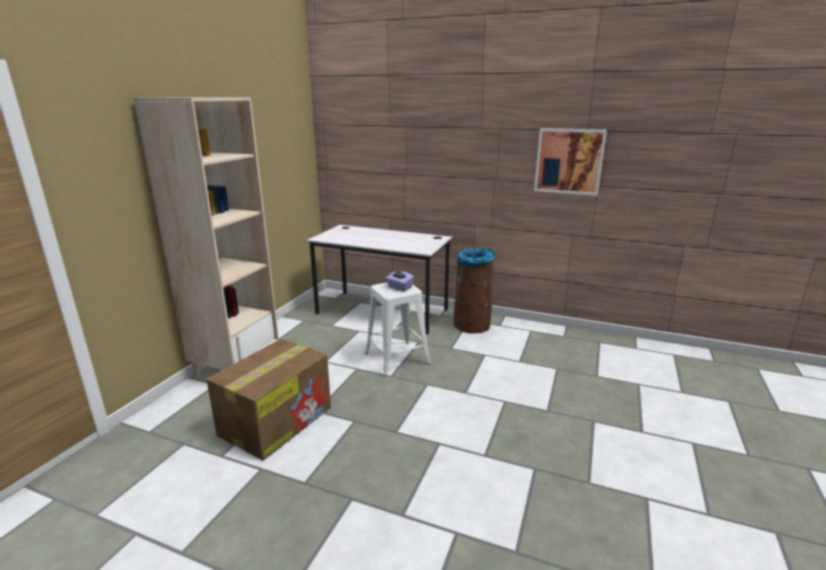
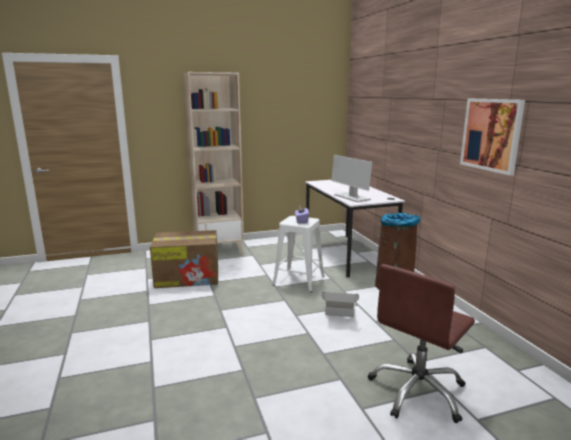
camera: 50 degrees right, 5 degrees down
none -> cardboard box [321,291,359,317]
none -> monitor [331,155,372,202]
none -> brown office chair [368,264,475,423]

